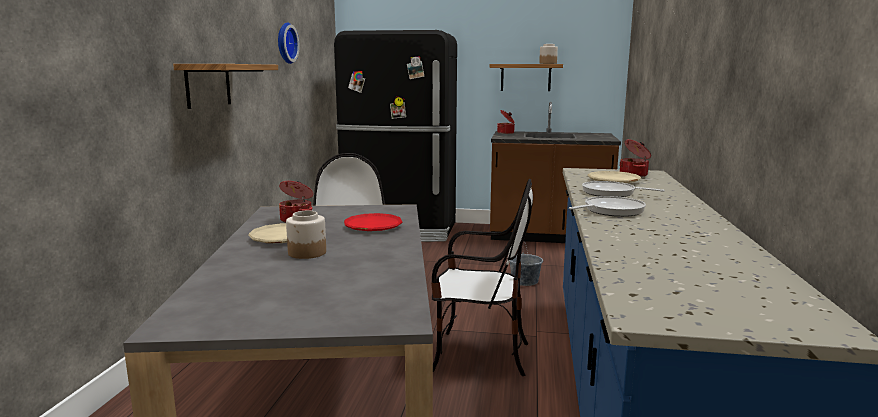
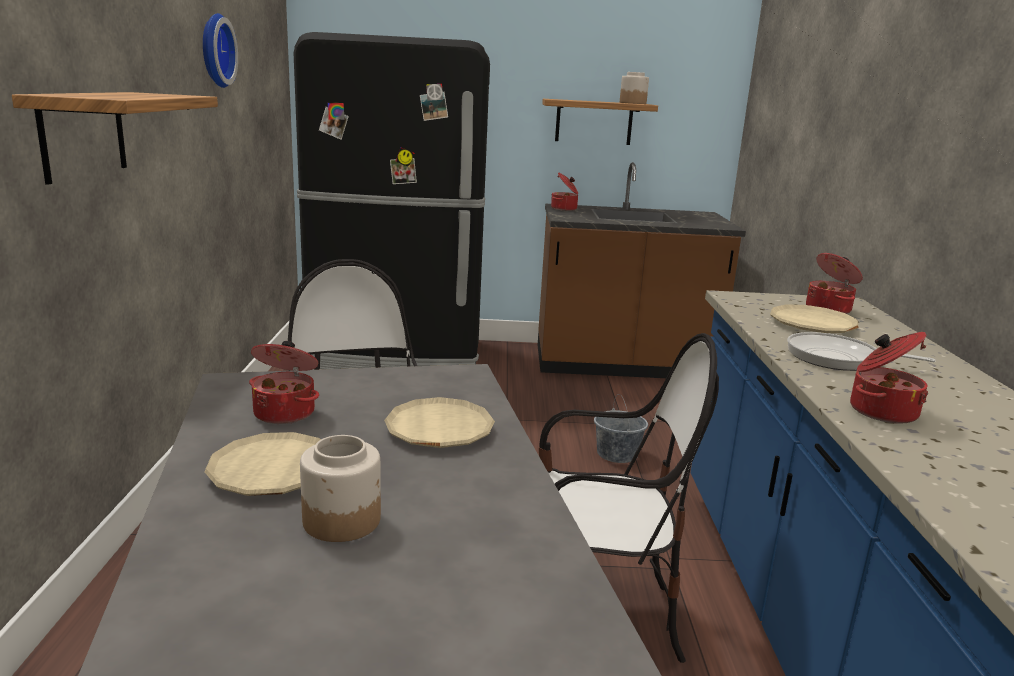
camera: 10 degrees left, 5 degrees up
red plate [344,213,402,231] -> beige plate [384,397,495,448]
frying pan [569,196,646,217] -> cooking pot [850,332,928,424]

